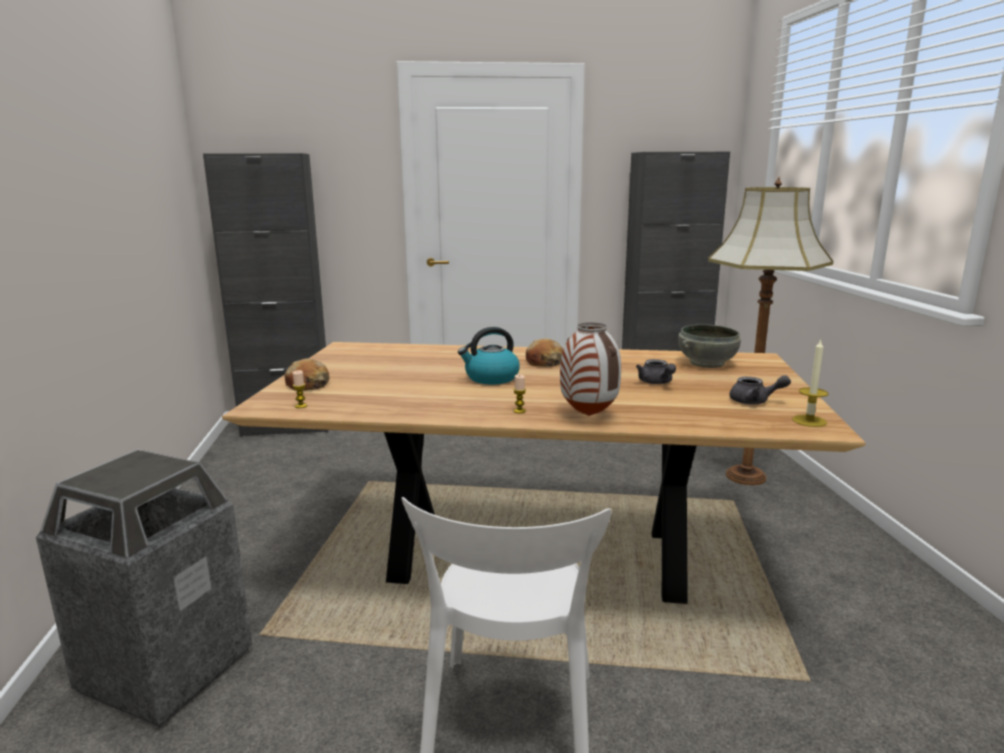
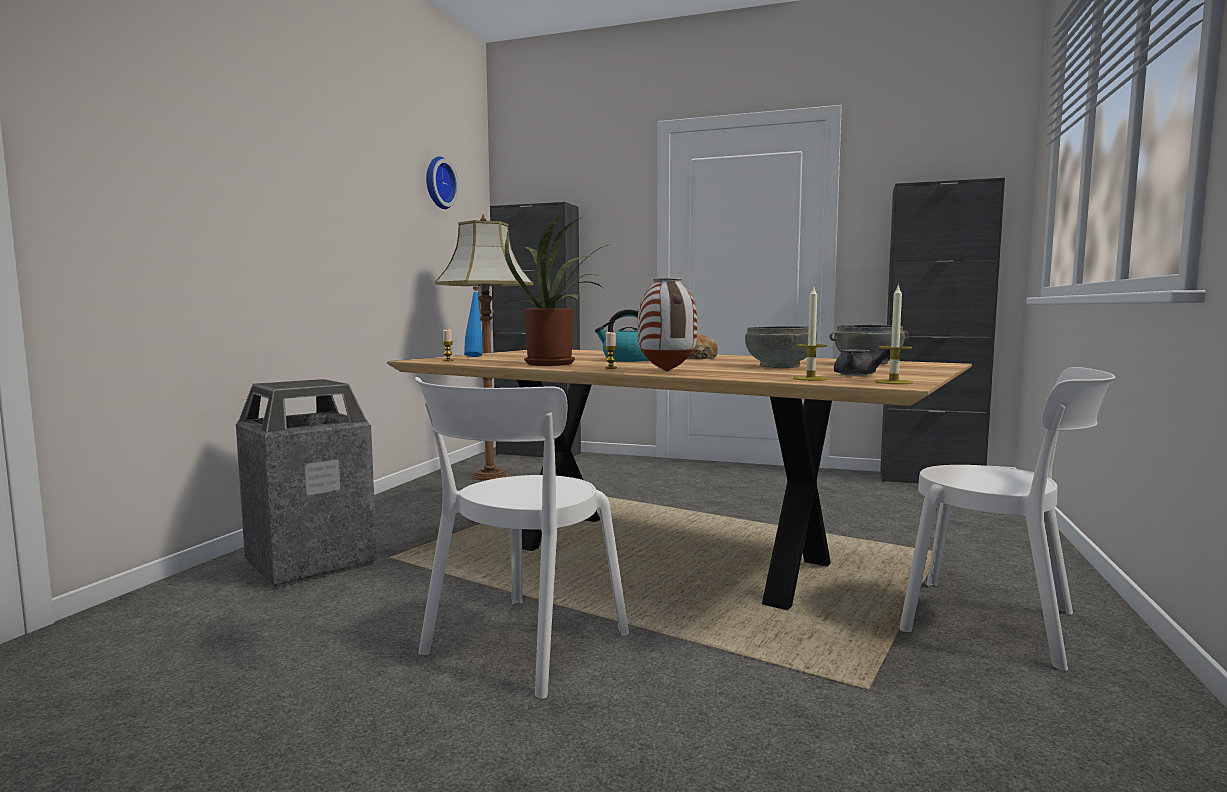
camera: 25 degrees right, 10 degrees down
bread [285,358,330,391] -> blue bottle [464,286,482,357]
grey teapot [636,359,676,384] -> grey bowl [745,326,817,368]
floor lamp [708,177,833,485] -> floor lamp moved to [435,215,533,481]
none -> wall clock [426,156,459,209]
none -> potted plant [503,216,612,366]
none -> candle [793,286,829,381]
none -> white chair [900,367,1115,671]

